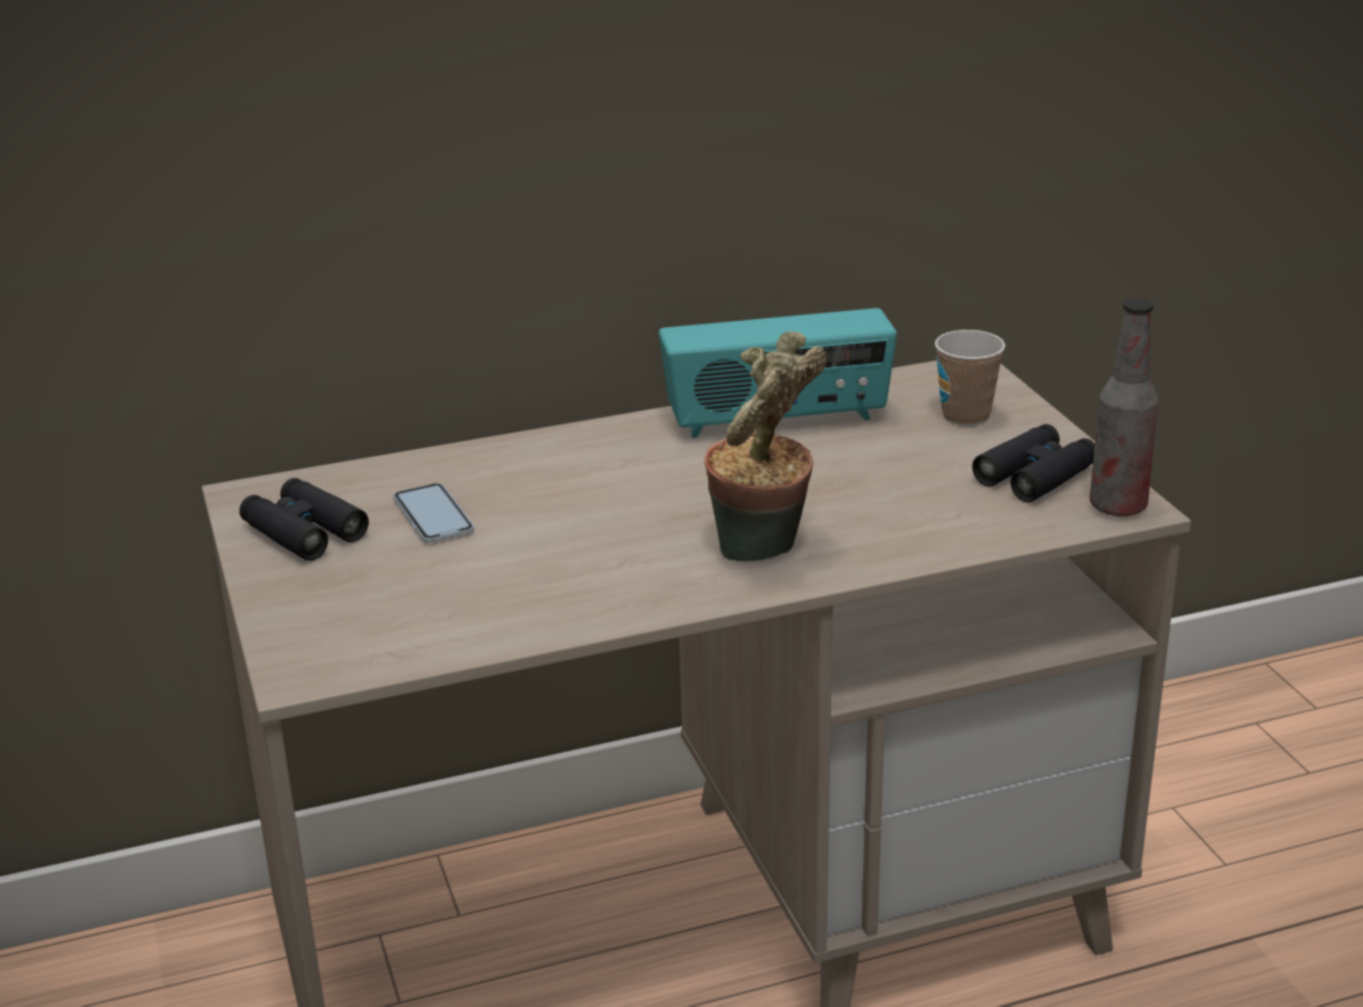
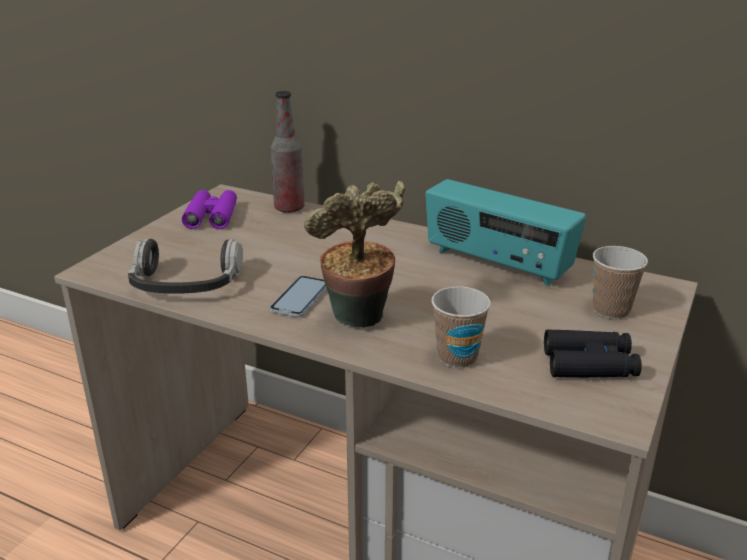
camera: 45 degrees right, 0 degrees up
black binoculars [239,478,369,561] -> purple binoculars [182,190,237,229]
phone [393,483,474,543] -> phone moved to [270,276,327,317]
bottle [1090,298,1159,516] -> bottle moved to [271,91,305,213]
none -> headphones [128,239,243,294]
none -> cup [431,286,491,368]

